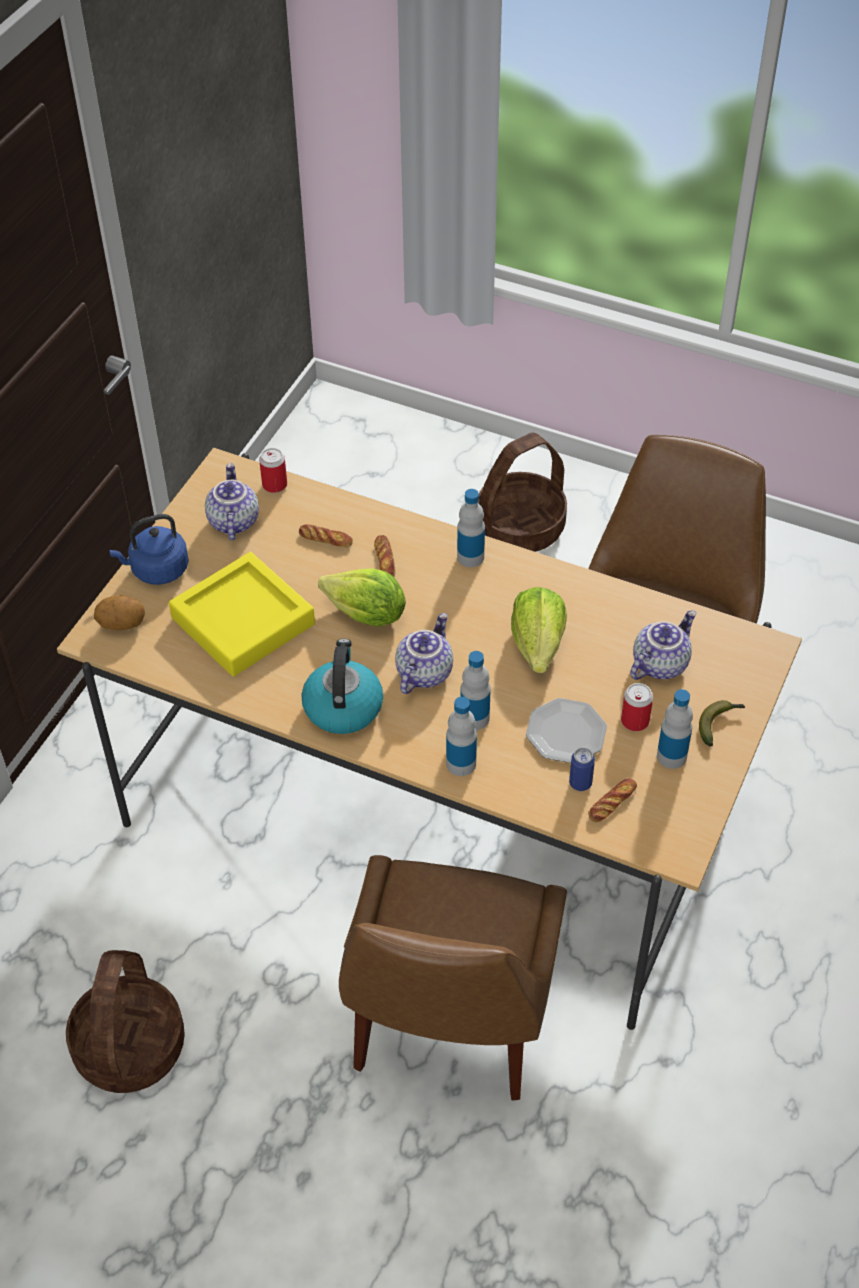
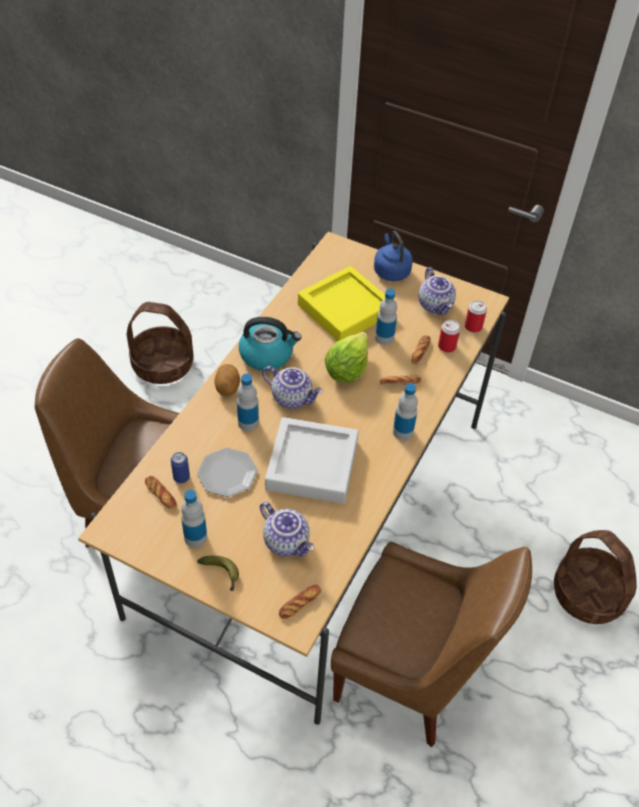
camera: 90 degrees right, 0 degrees up
potato [94,595,145,630] -> potato moved to [214,364,240,396]
teapot [205,463,259,541] -> teapot turned 75 degrees clockwise [418,267,456,315]
bottle [446,697,477,776] -> bottle moved to [375,289,397,345]
lettuce [511,587,567,673] -> grey tray [265,417,359,504]
can [621,683,653,731] -> can moved to [438,320,460,353]
none -> bread [279,585,321,619]

